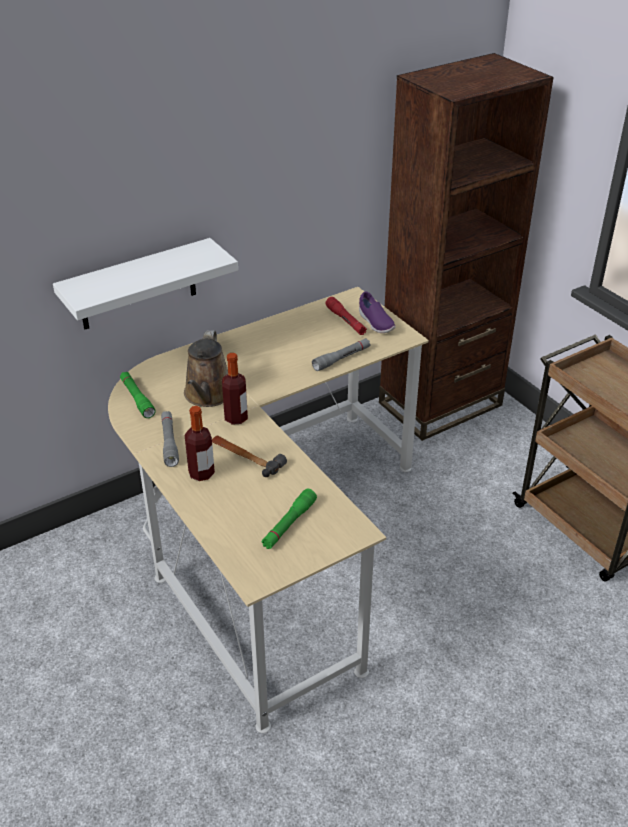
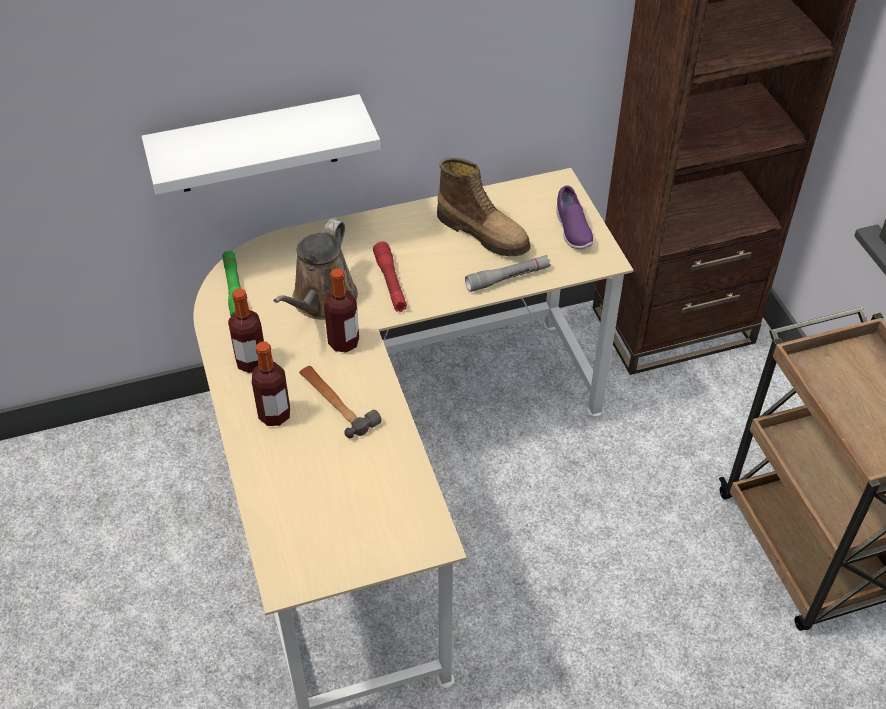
camera: 15 degrees right, 10 degrees up
grey flashlight [161,411,179,467] -> bottle [228,288,264,373]
green flashlight [262,489,317,549] -> none
red flashlight [325,297,367,335] -> red flashlight moved to [373,242,407,312]
none -> boot [437,158,531,256]

